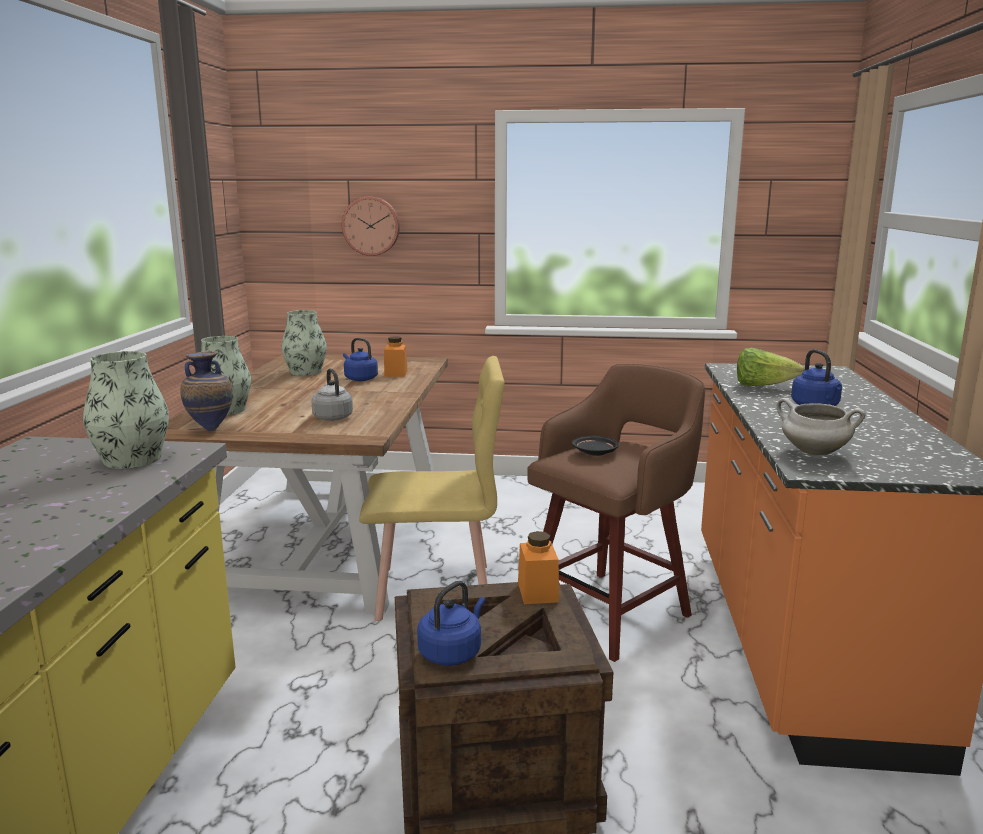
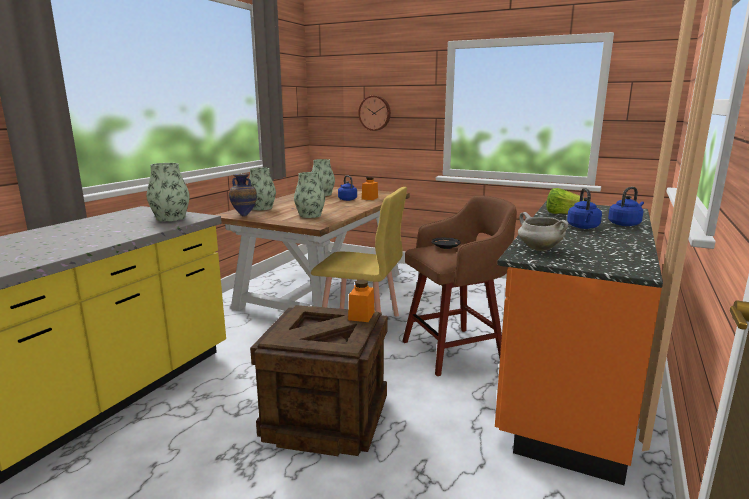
camera: 20 degrees right, 0 degrees up
grey kettle [311,368,353,421] -> vase [294,172,325,218]
blue kettle [417,581,486,666] -> blue kettle moved to [608,187,644,226]

